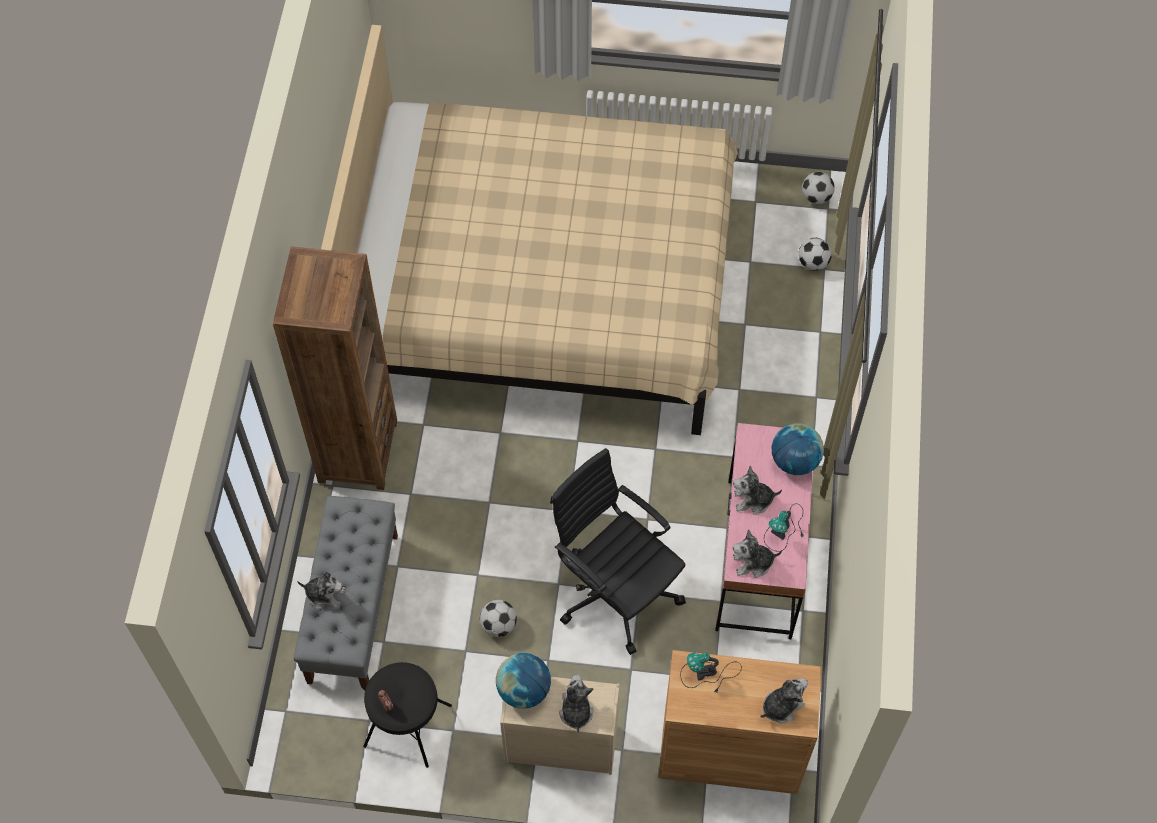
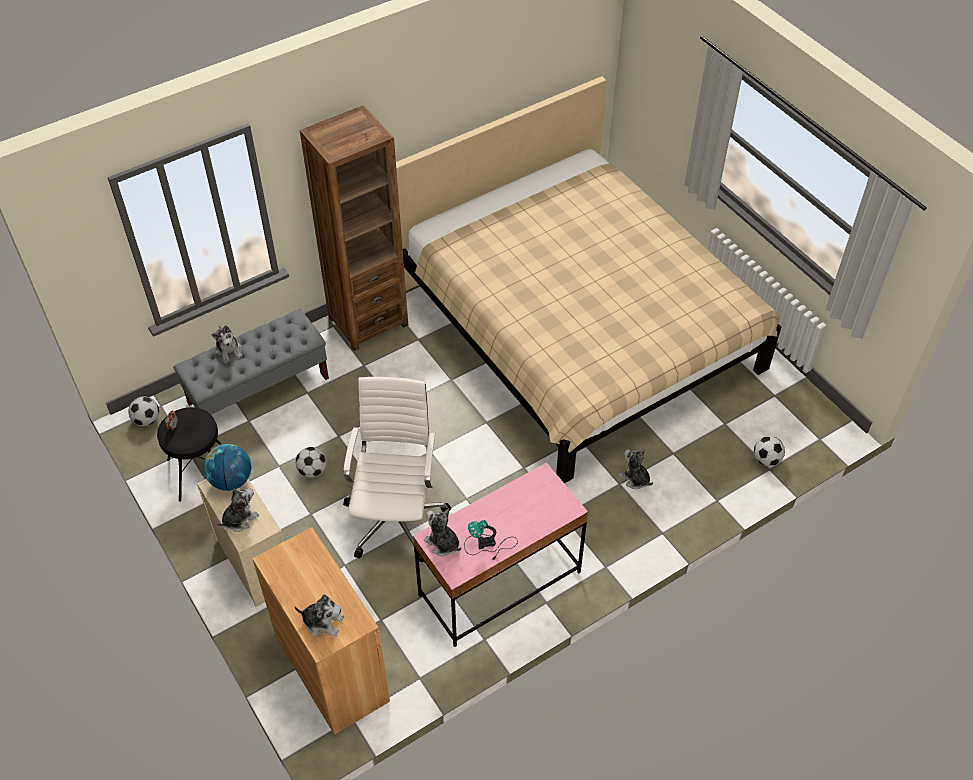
camera: 50 degrees right, 10 degrees down
black office chair [550,448,686,655] -> white office chair [343,377,451,563]
table lamp [680,653,742,693] -> none
plush toy [733,466,782,515] -> plush toy moved to [619,448,653,489]
globe [772,423,824,475] -> none
football [802,172,835,204] -> football moved to [128,396,159,426]

